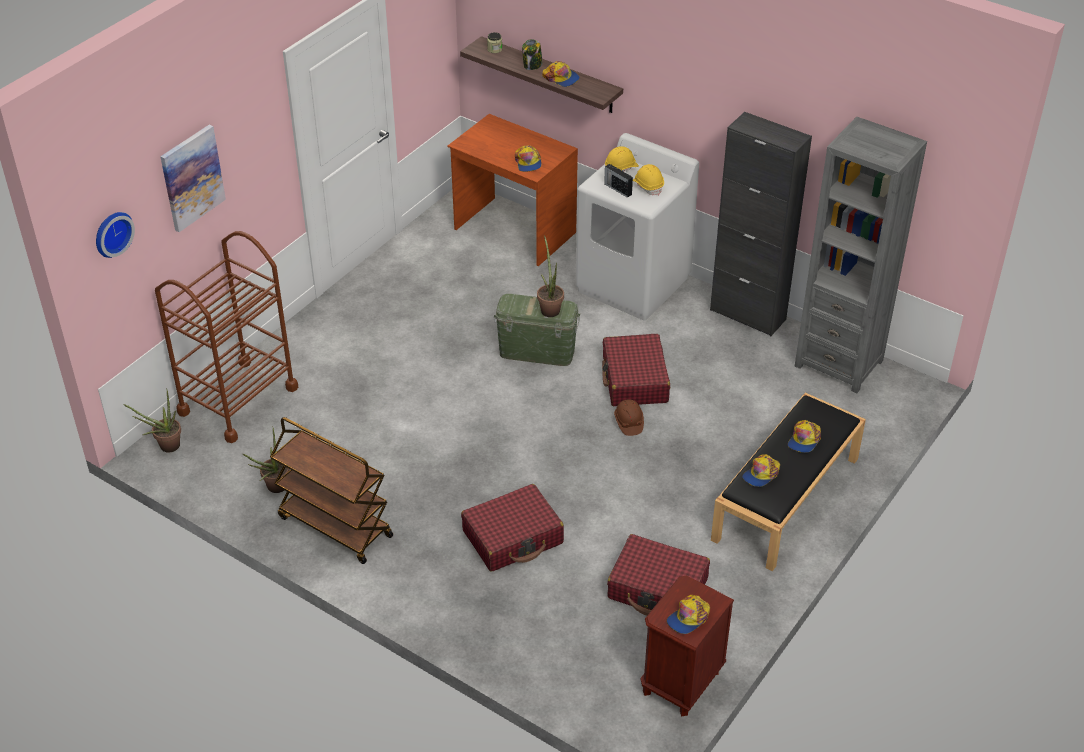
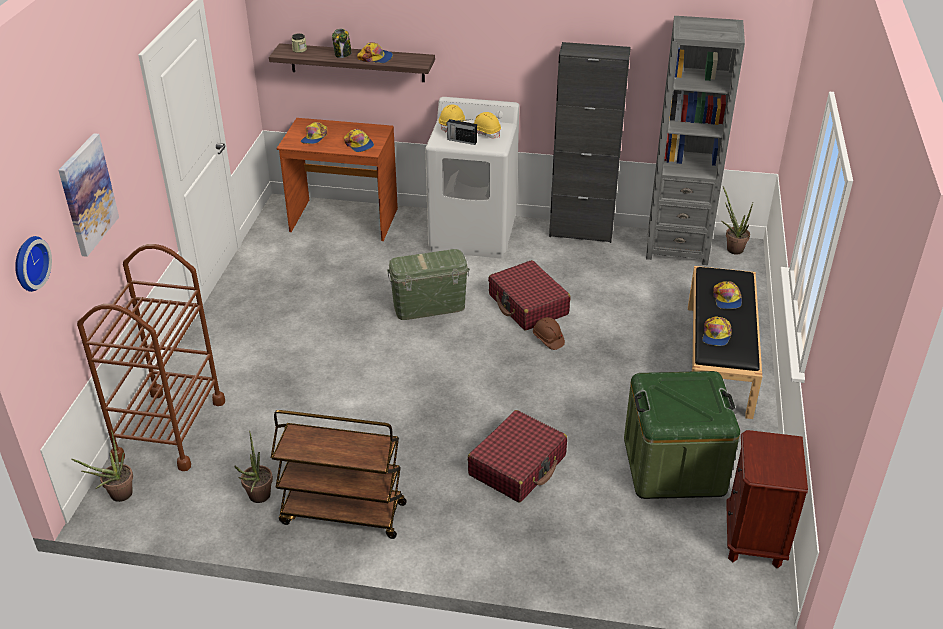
camera: 25 degrees left, 5 degrees down
potted plant [537,235,564,317] -> potted plant moved to [721,186,753,254]
red suitcase [607,534,710,616] -> green storage box [624,371,740,499]
cap [667,595,710,634] -> cap moved to [301,122,327,144]

